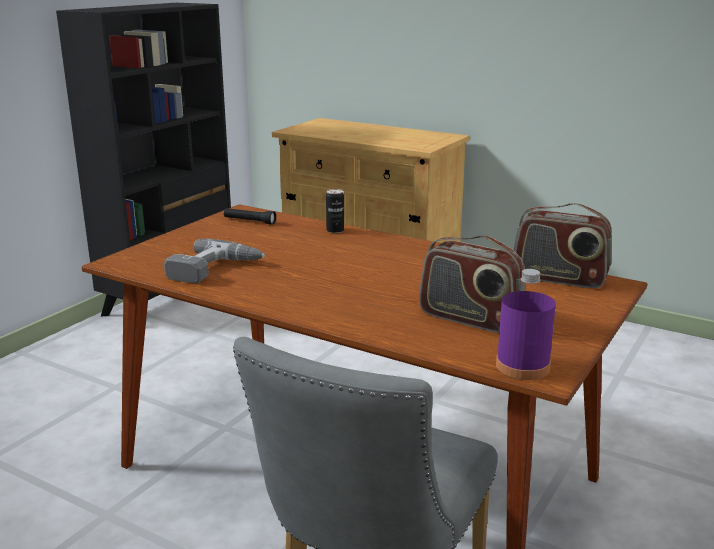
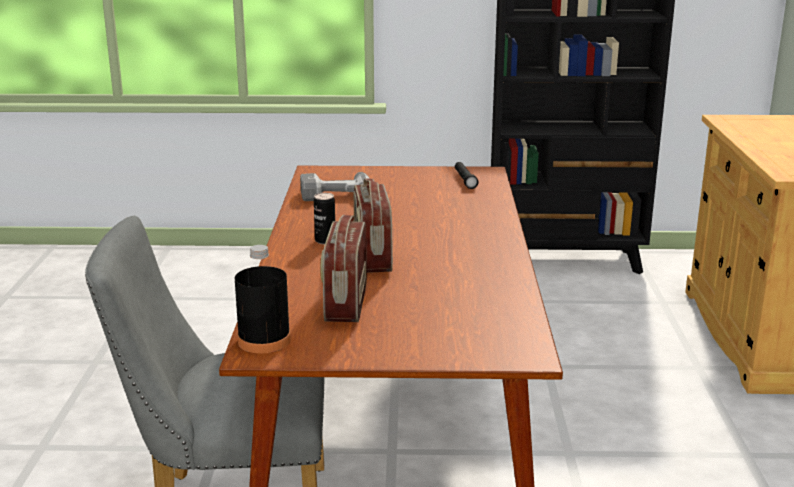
camera: 60 degrees right, 0 degrees up
can [326,189,344,233] -> can moved to [314,193,335,244]
purple bottle [496,269,556,380] -> black bottle [235,245,291,353]
radio [514,203,612,288] -> radio moved to [354,179,393,273]

